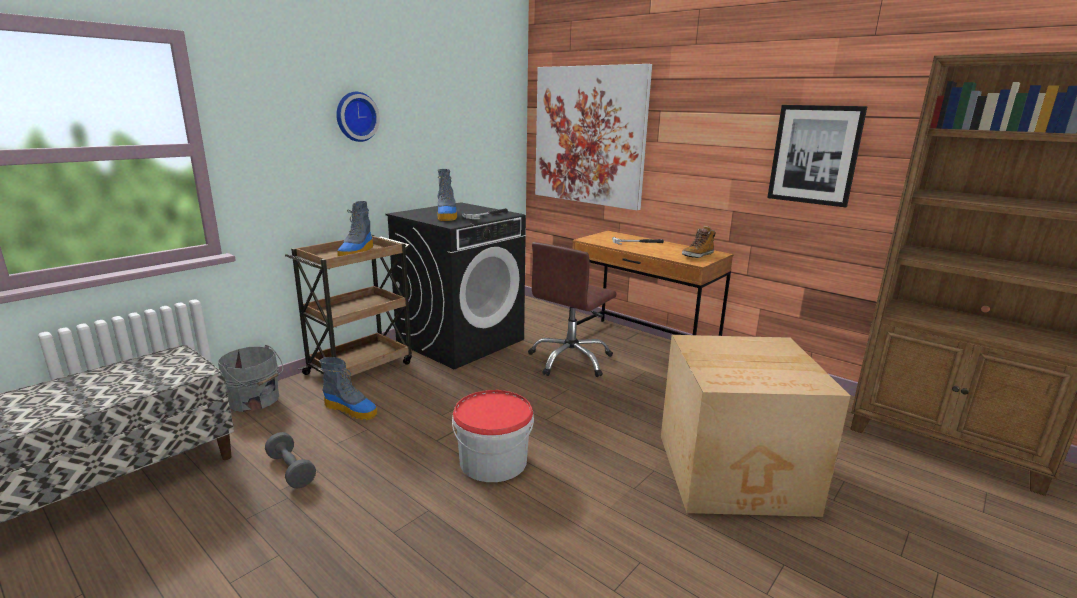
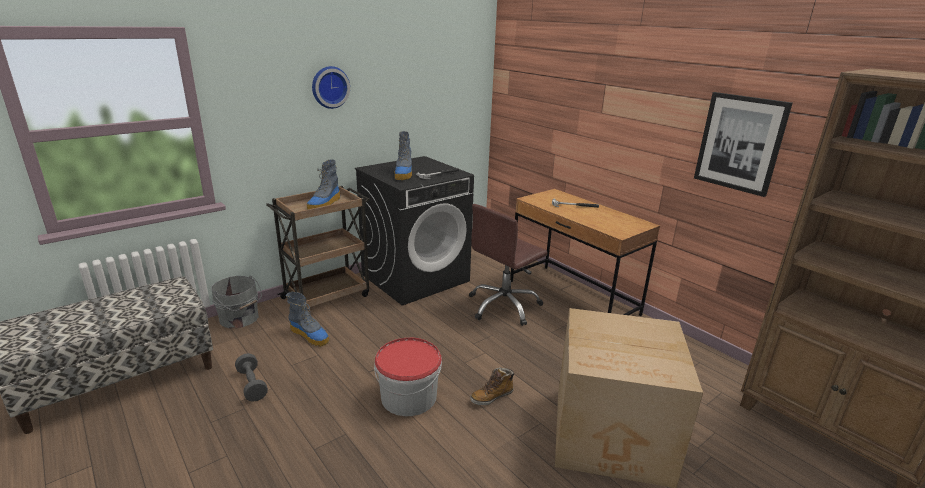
camera: 10 degrees right, 5 degrees up
picture [535,64,652,210] -> none
boot [682,226,715,258] -> boot moved to [470,367,514,405]

